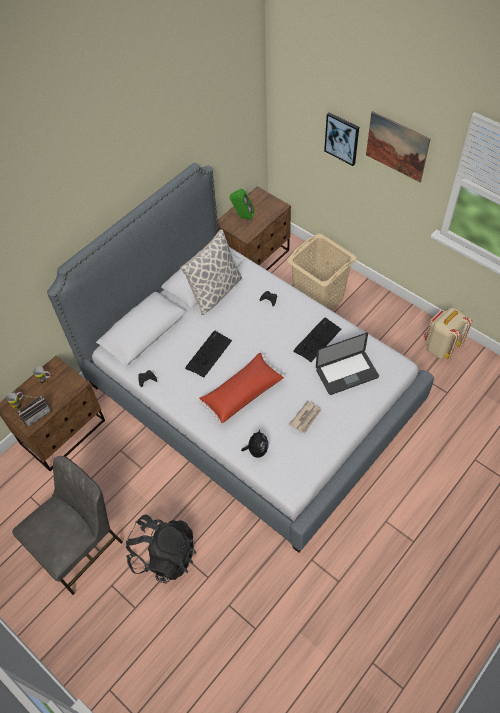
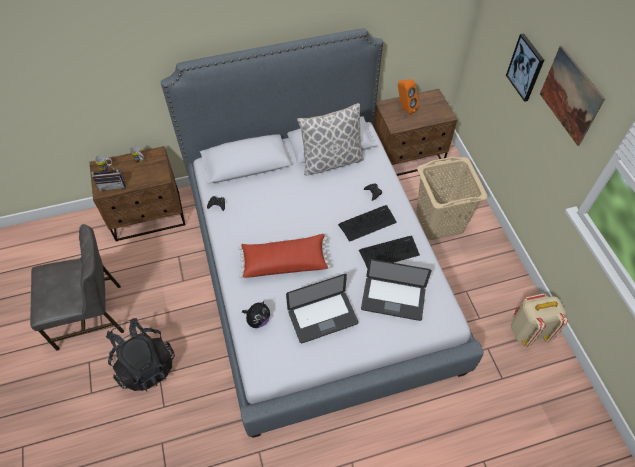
camera: 30 degrees right, 0 degrees up
keyboard [185,331,232,377] -> keyboard moved to [338,205,397,242]
green speaker [230,189,254,220] -> orange speaker [398,79,419,115]
newspaper [289,401,321,433] -> laptop [286,274,358,343]

